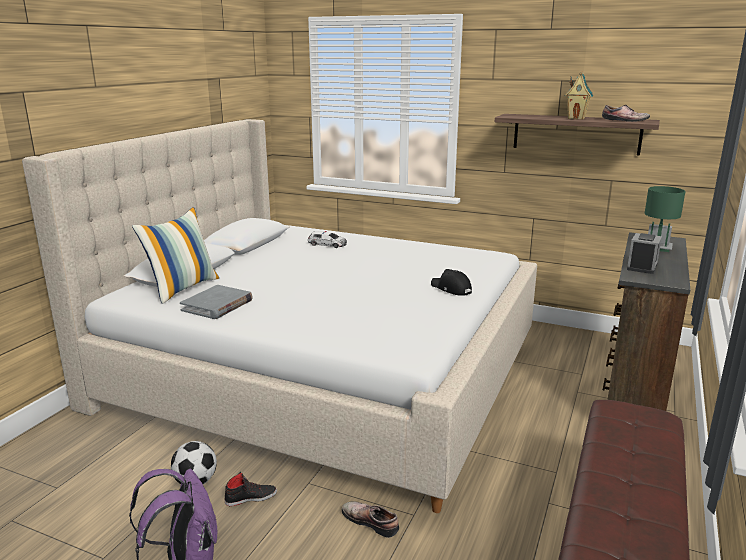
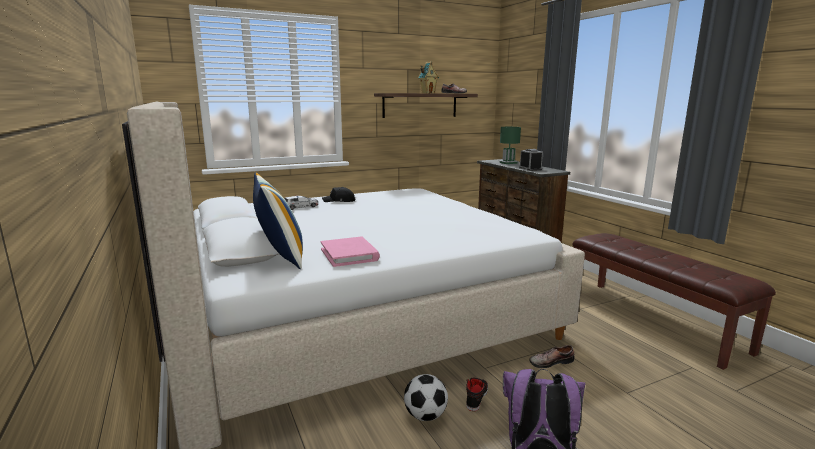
camera: 50 degrees left, 5 degrees down
grey book [180,285,253,319] -> pink book [321,236,380,267]
black cap [431,269,472,296] -> black cap moved to [322,187,356,202]

